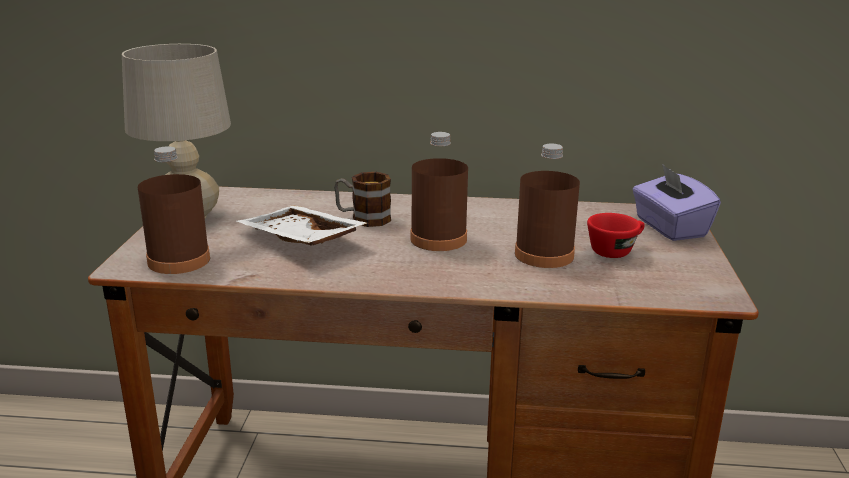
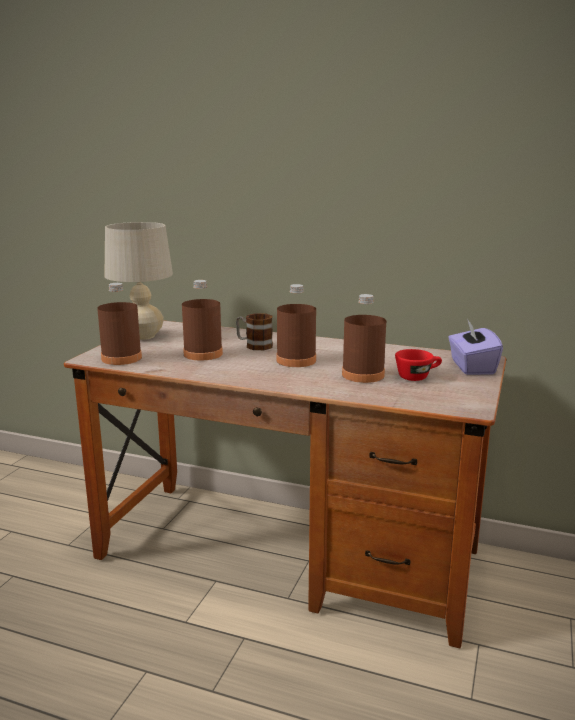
camera: 15 degrees right, 5 degrees down
white tray [237,206,367,246] -> brown bottle [182,280,223,361]

